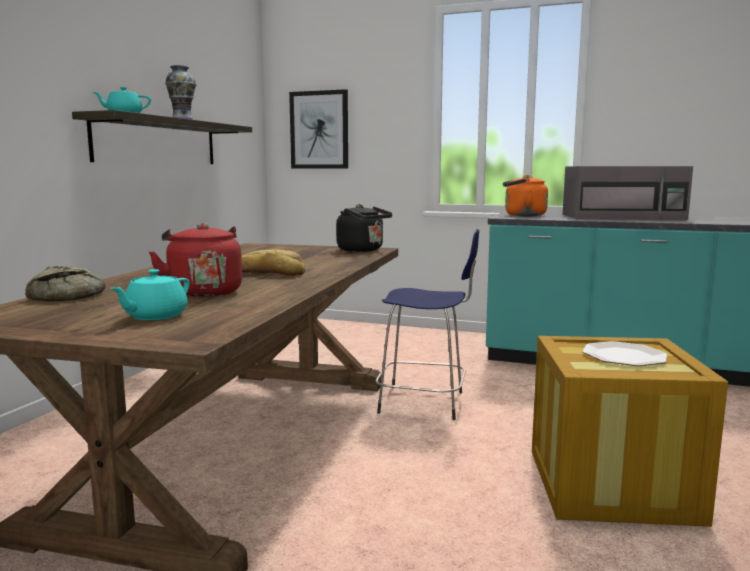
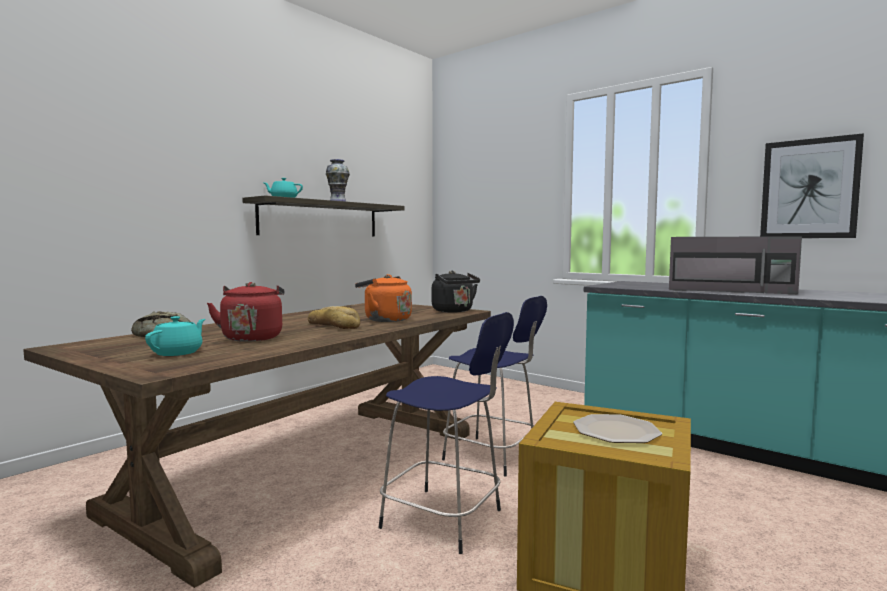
camera: 20 degrees right, 5 degrees down
turquoise teapot [110,269,190,320] -> turquoise teapot turned 150 degrees clockwise [145,316,205,356]
picture [289,89,348,169] -> picture moved to [760,133,864,238]
orange kettle [503,175,548,216] -> orange kettle moved to [355,274,412,322]
none -> blue stool [379,312,514,554]

